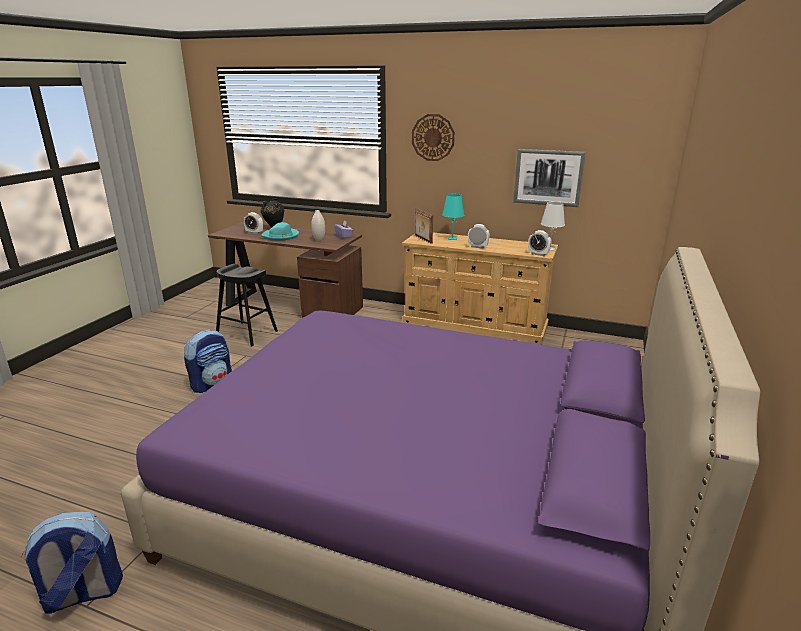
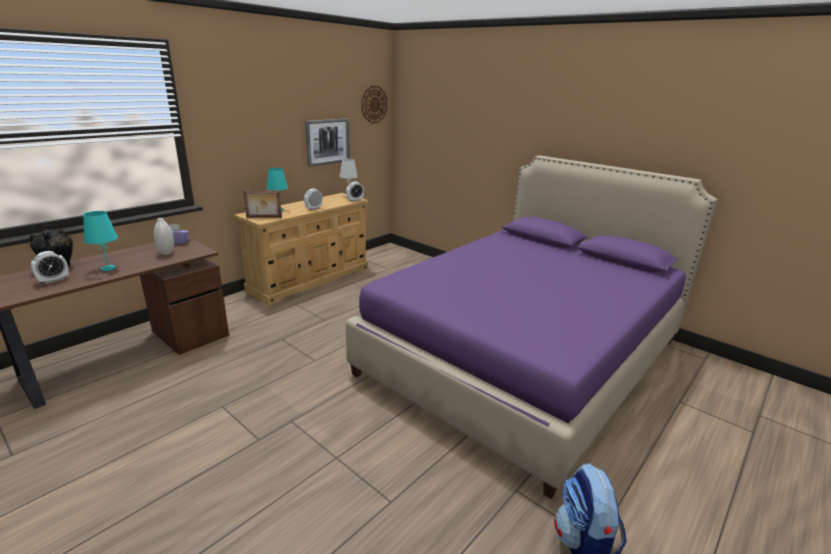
camera: 70 degrees left, 0 degrees up
backpack [184,330,232,393] -> none
black stool [216,264,278,346] -> none
turquoise hat [261,222,299,241] -> turquoise table lamp [83,211,118,271]
wall clock [412,114,455,161] -> wall clock moved to [361,86,387,123]

